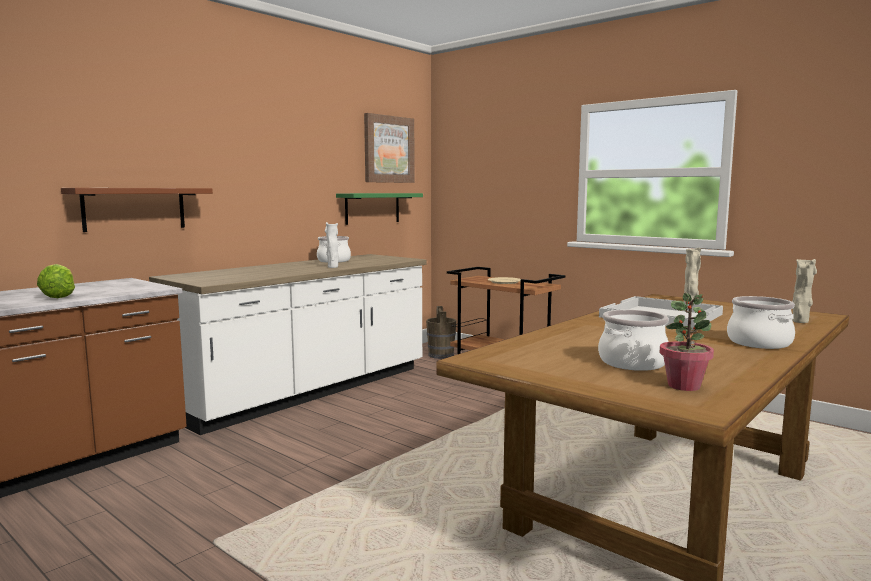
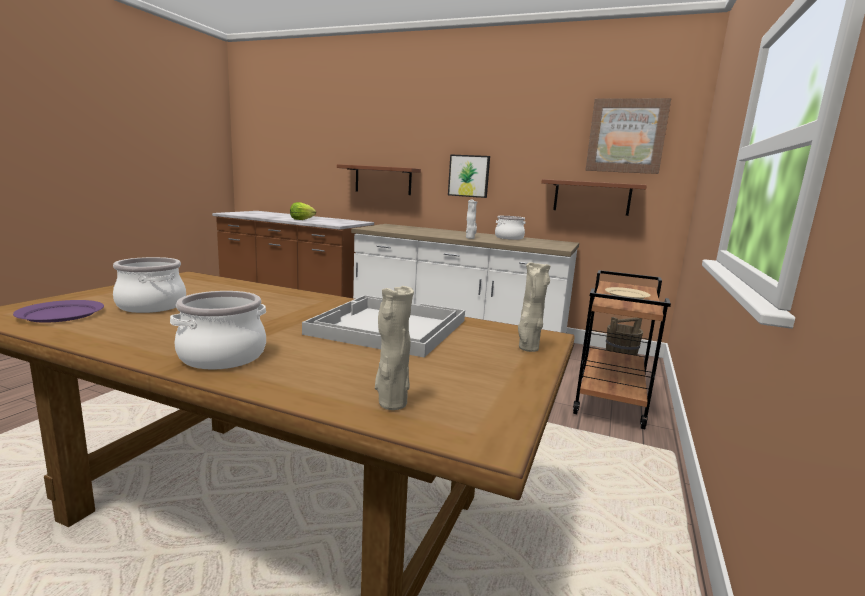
camera: 70 degrees right, 5 degrees up
green shelf [336,193,423,225] -> brown shelf [541,179,647,216]
potted plant [660,293,714,391] -> purple plate [13,300,104,323]
none -> picture [448,154,490,198]

